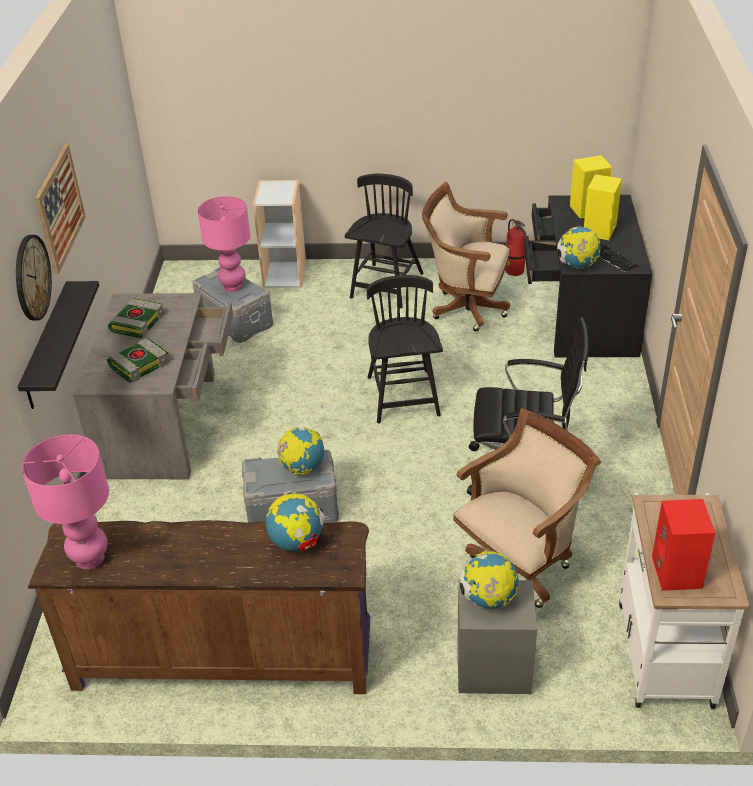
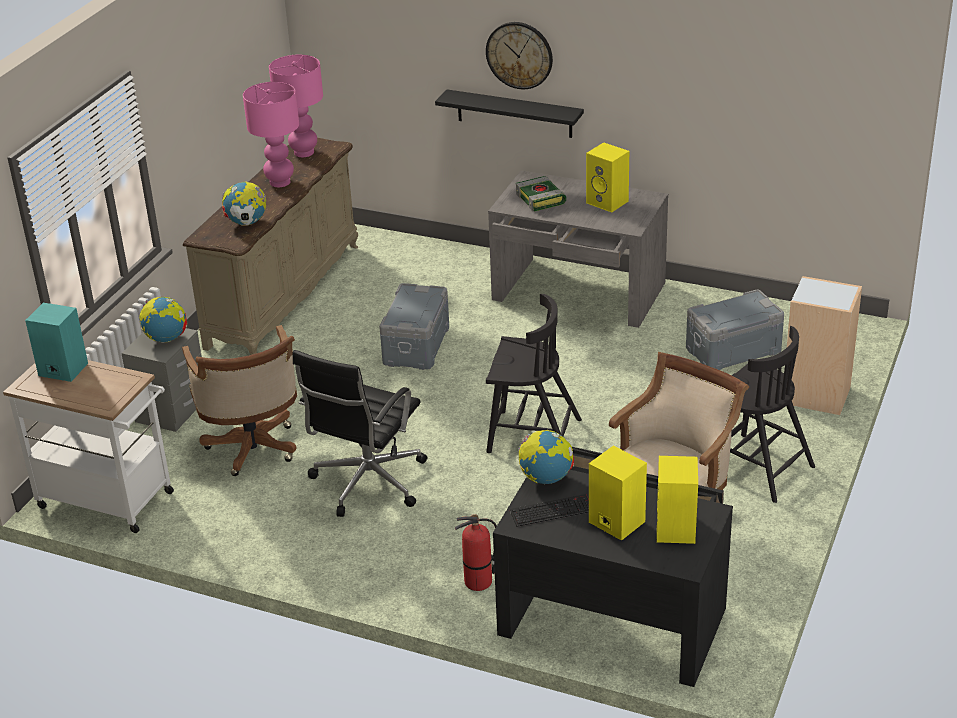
camera: 110 degrees right, 5 degrees down
purple cabinet [28,520,370,694] -> beige cabinet [183,137,358,355]
picture [35,144,86,274] -> none
book [108,298,164,338] -> yellow speaker [586,142,629,212]
pink table lamp [198,196,251,292] -> pink table lamp moved to [243,82,299,187]
globe [277,427,324,475] -> none
fire extinguisher [505,219,526,276] -> fire extinguisher moved to [455,514,497,591]
red speaker [652,499,715,591] -> turquoise speaker [25,303,88,382]

